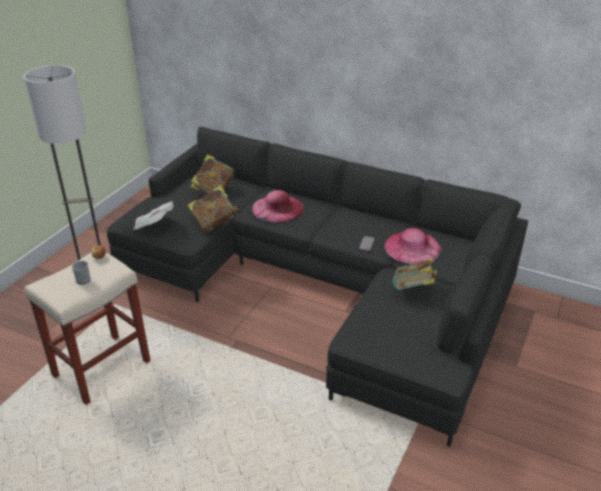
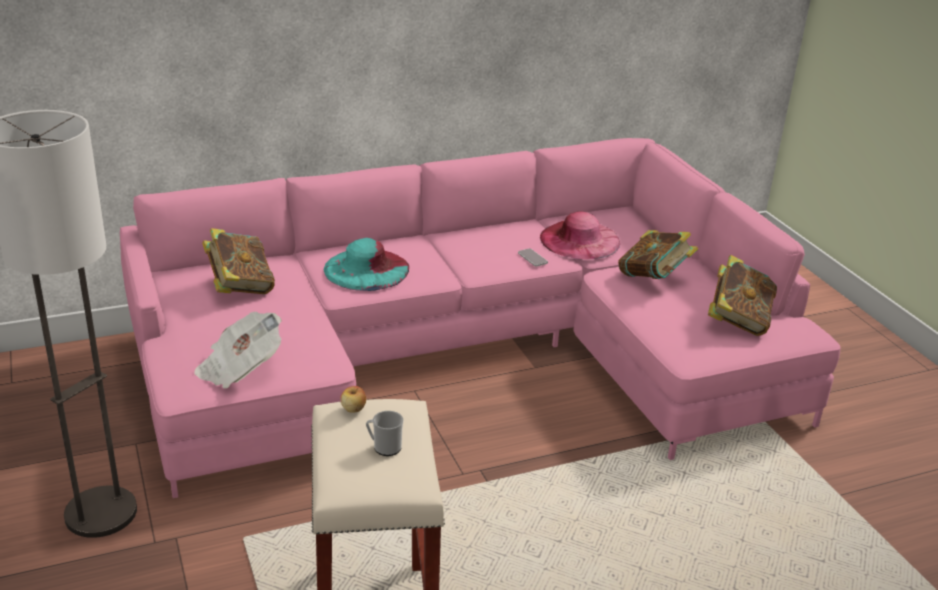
camera: 50 degrees left, 5 degrees down
black sofa [107,127,528,447] -> pink sofa [120,138,841,498]
book [188,185,238,233] -> book moved to [708,255,777,336]
pink hat [252,190,304,223] -> turquoise hat [324,238,409,291]

